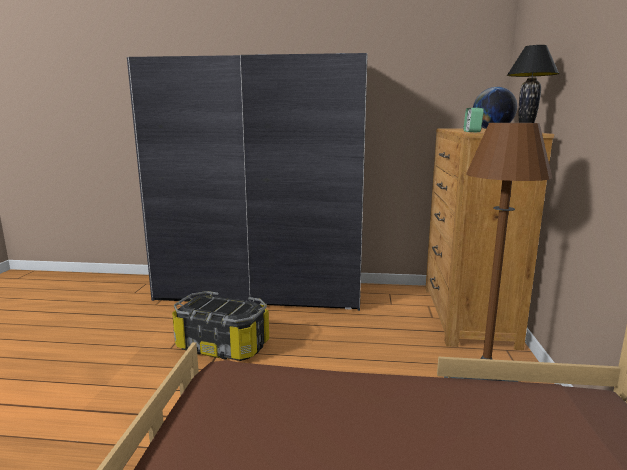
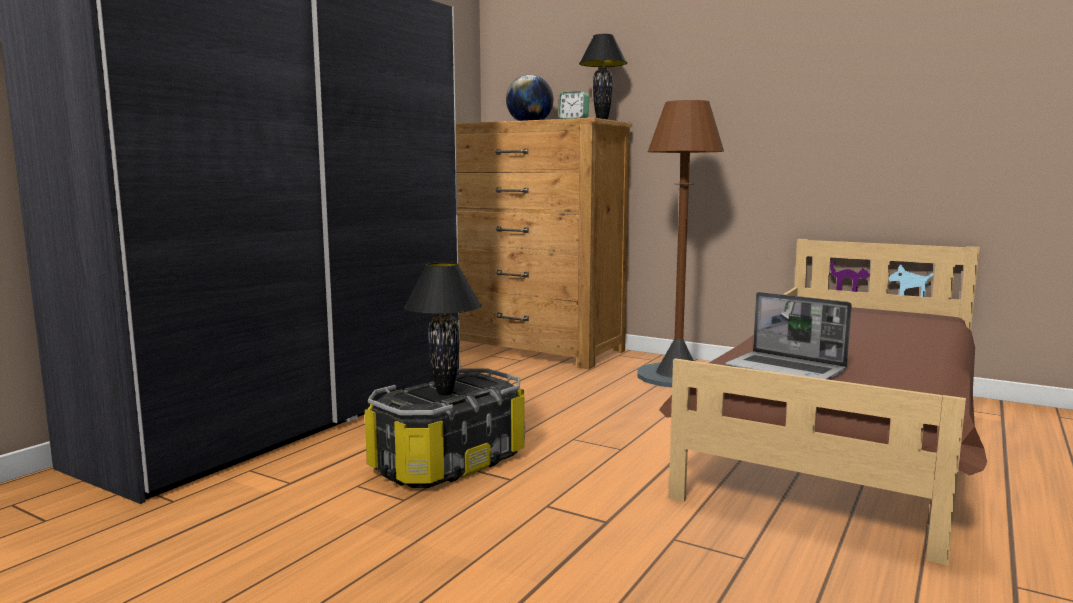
camera: 65 degrees left, 5 degrees down
none -> black table lamp [404,262,482,395]
none -> laptop [725,292,852,380]

